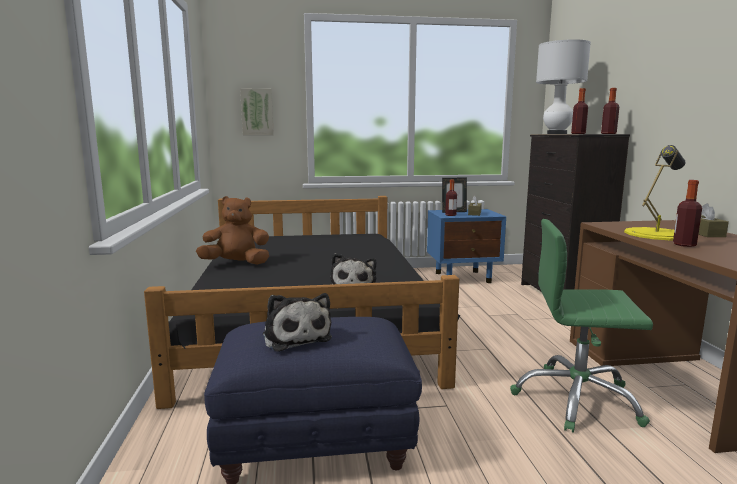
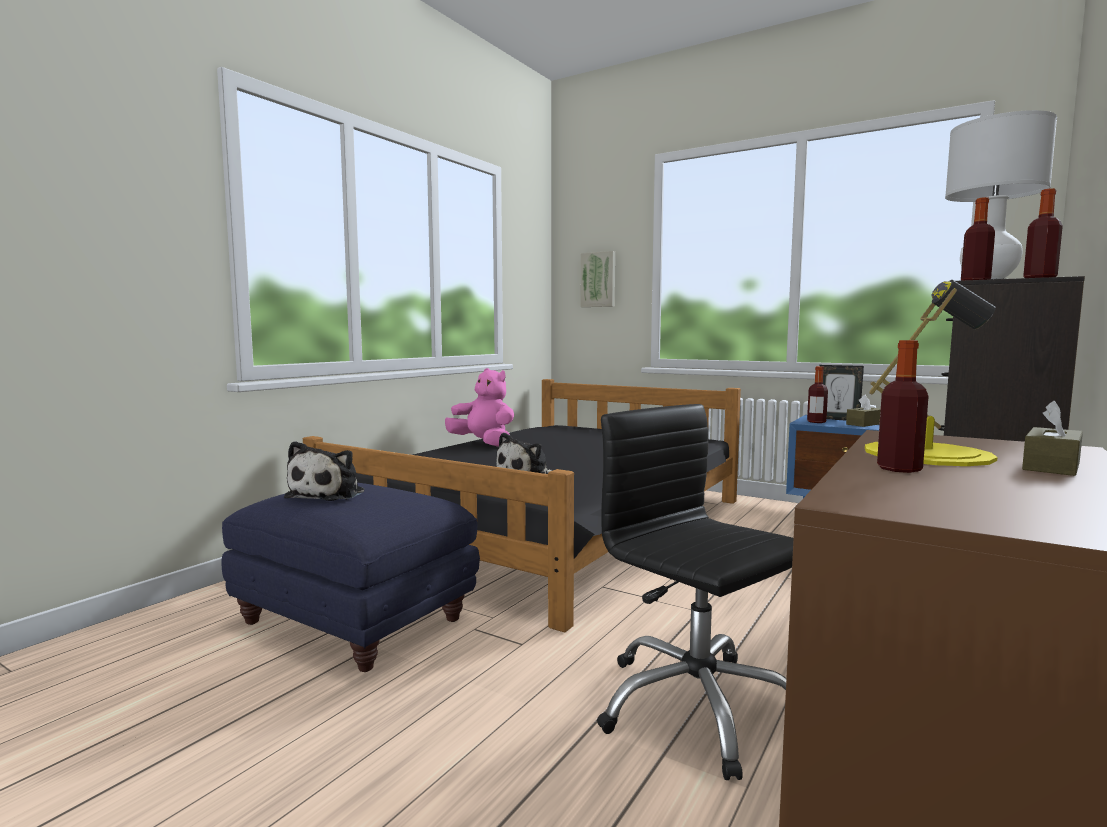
camera: 40 degrees right, 5 degrees down
brown plush toy [196,196,269,265] -> pink plush toy [445,368,514,447]
green office chair [510,219,653,433] -> black office chair [597,404,794,780]

